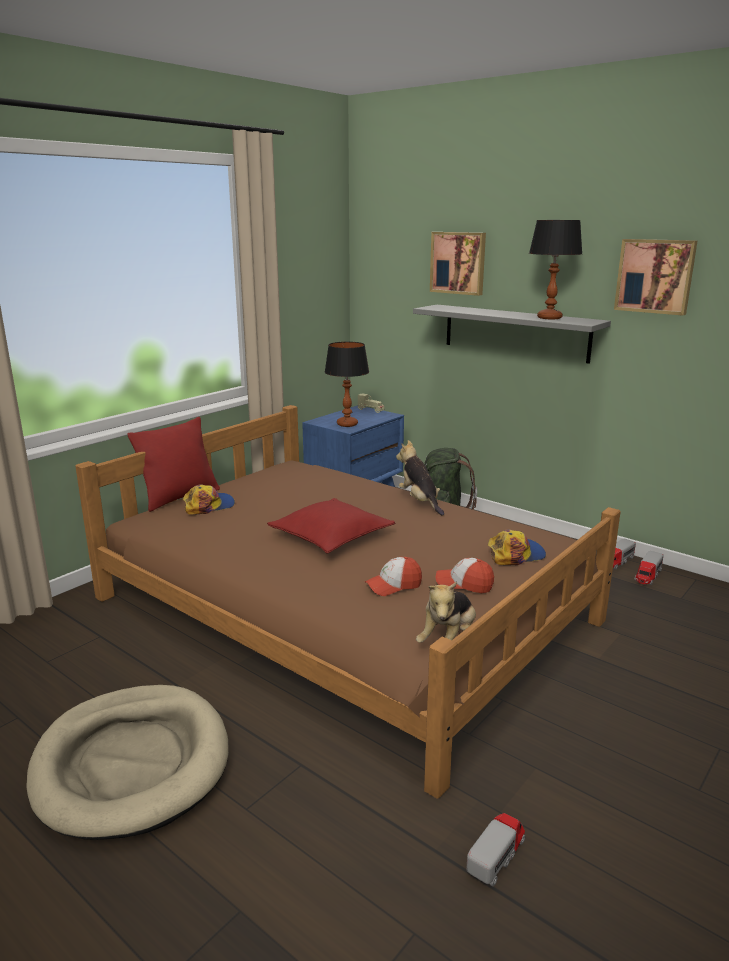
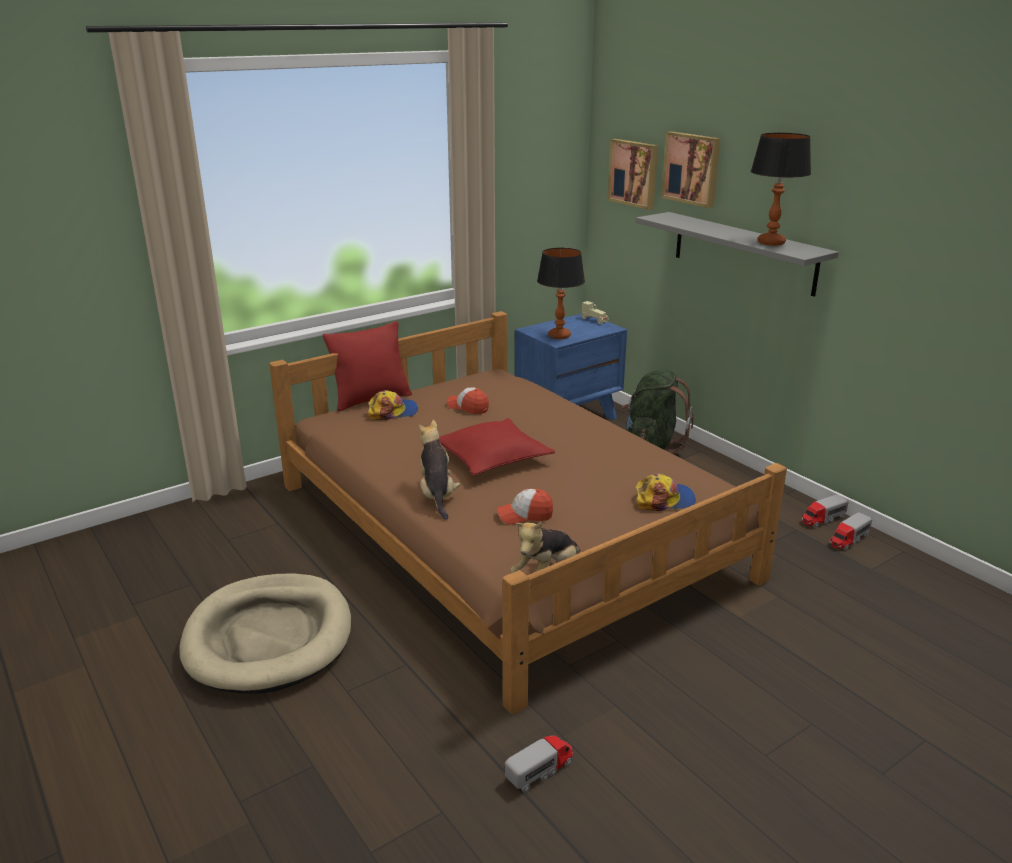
camera: 15 degrees right, 5 degrees up
plush toy [396,440,444,516] -> plush toy moved to [418,420,460,520]
cap [436,558,494,593] -> cap moved to [447,387,489,414]
picture [614,239,697,316] -> picture moved to [607,139,658,210]

